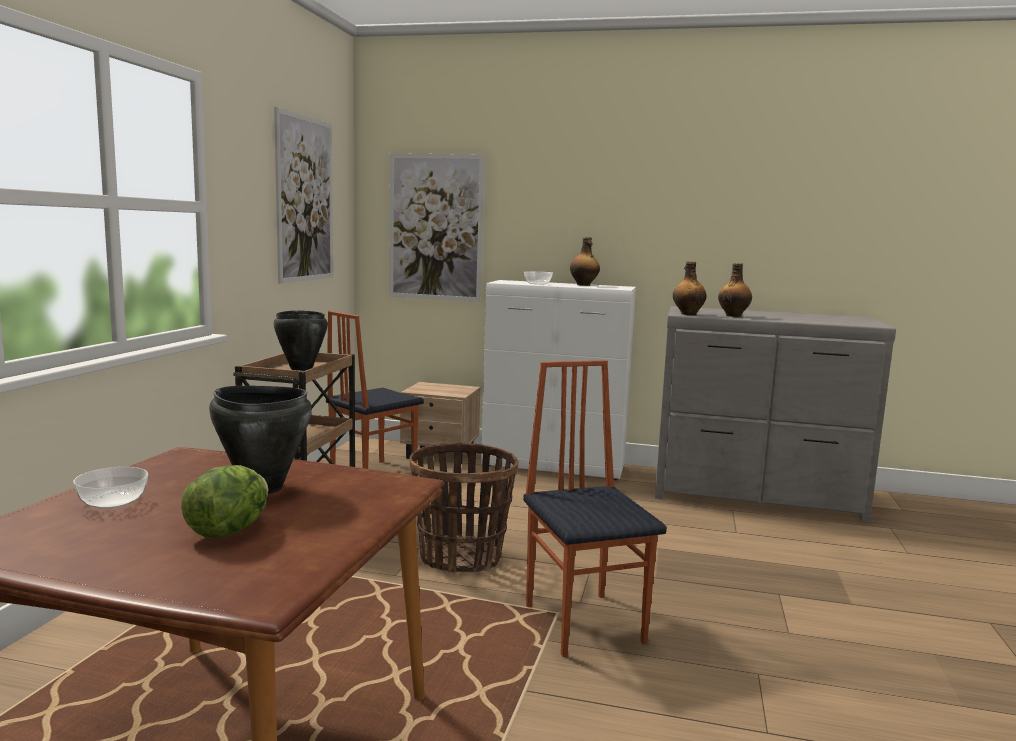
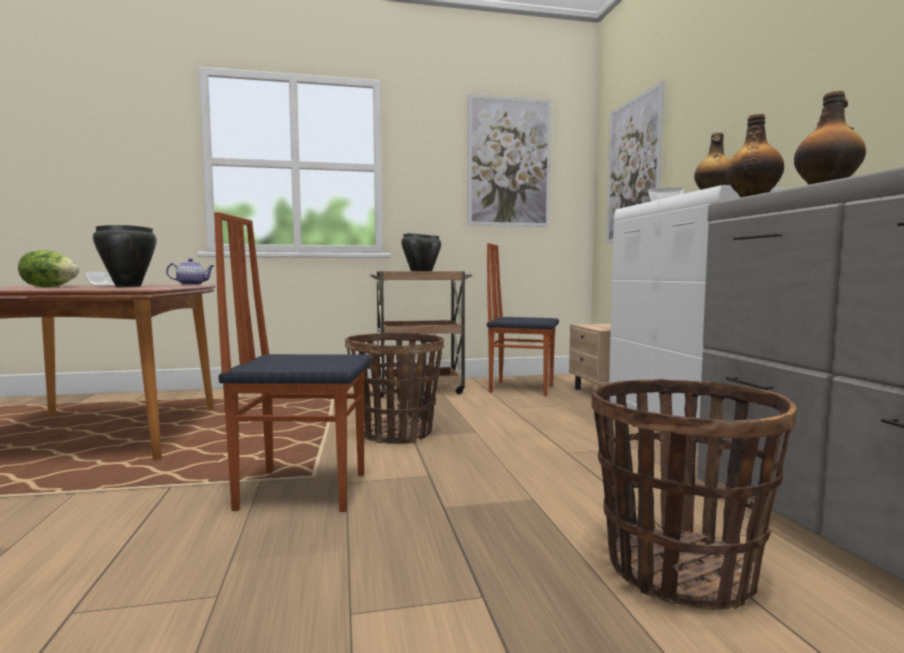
camera: 65 degrees right, 5 degrees down
chair [523,360,667,657] -> chair turned 135 degrees counterclockwise [214,212,371,512]
none -> teapot [166,258,214,285]
none -> basket [591,379,797,610]

